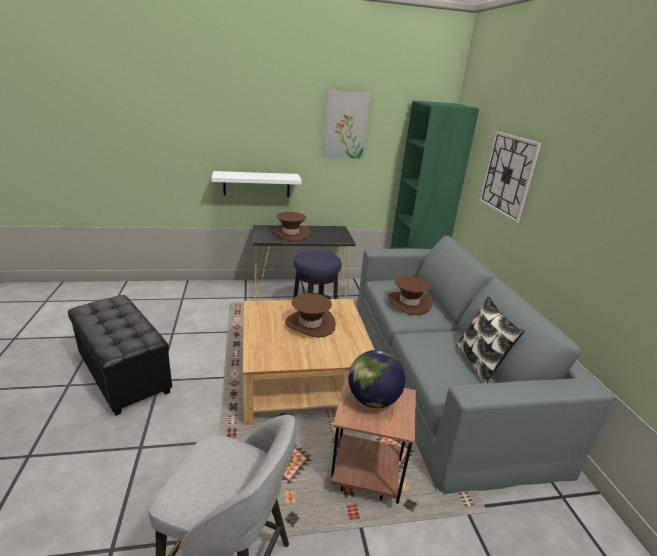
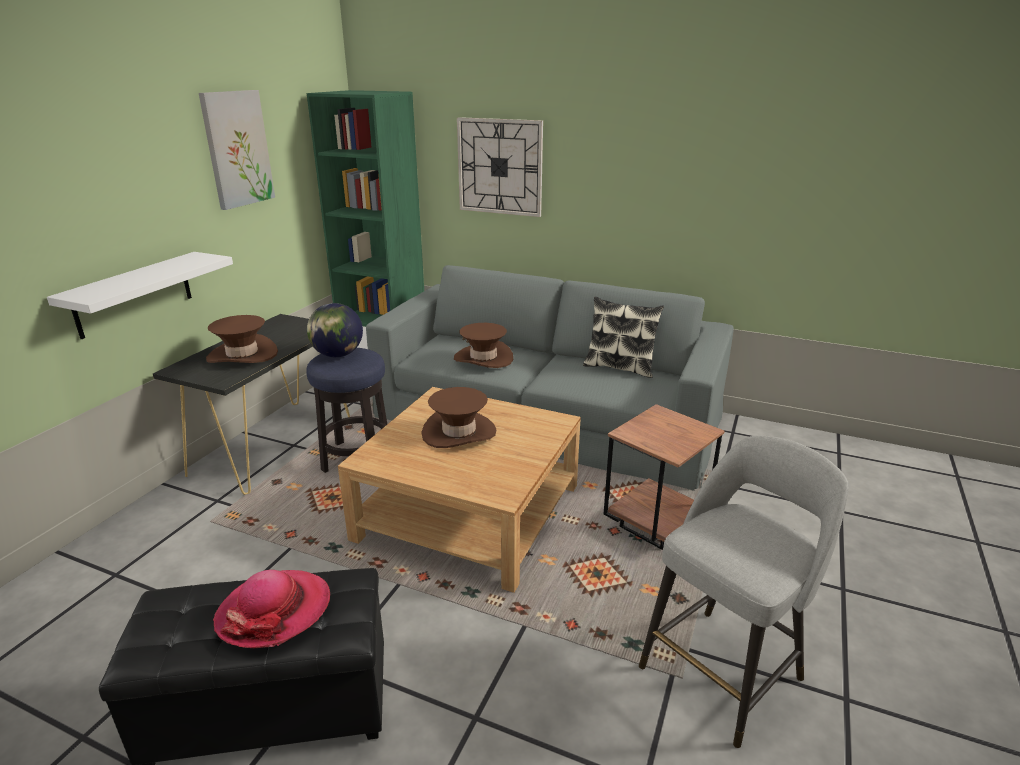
camera: 55 degrees left, 0 degrees up
globe [348,350,405,408] -> globe moved to [307,303,363,357]
none -> hat [213,570,330,648]

